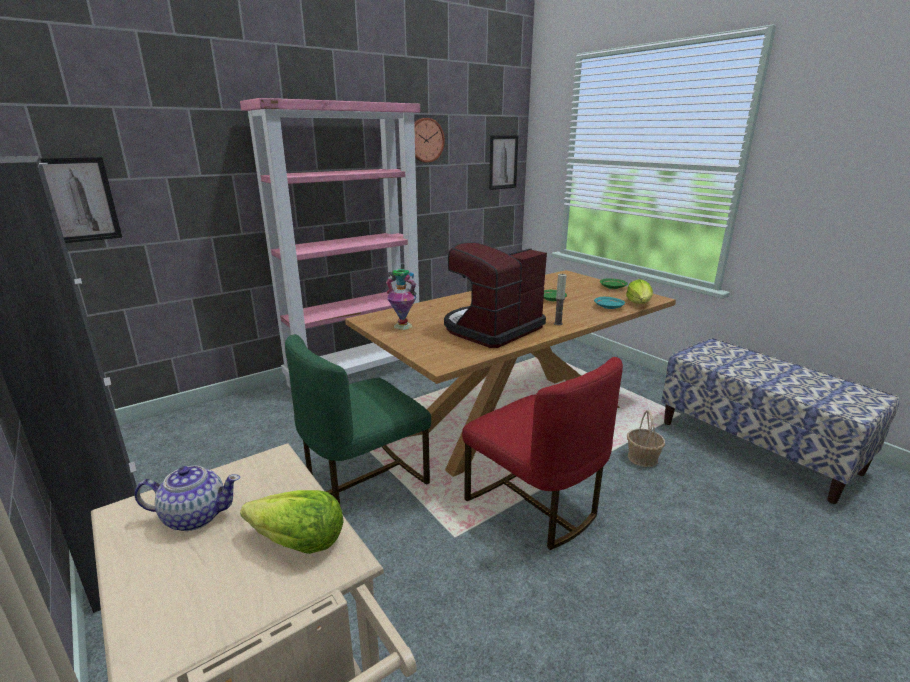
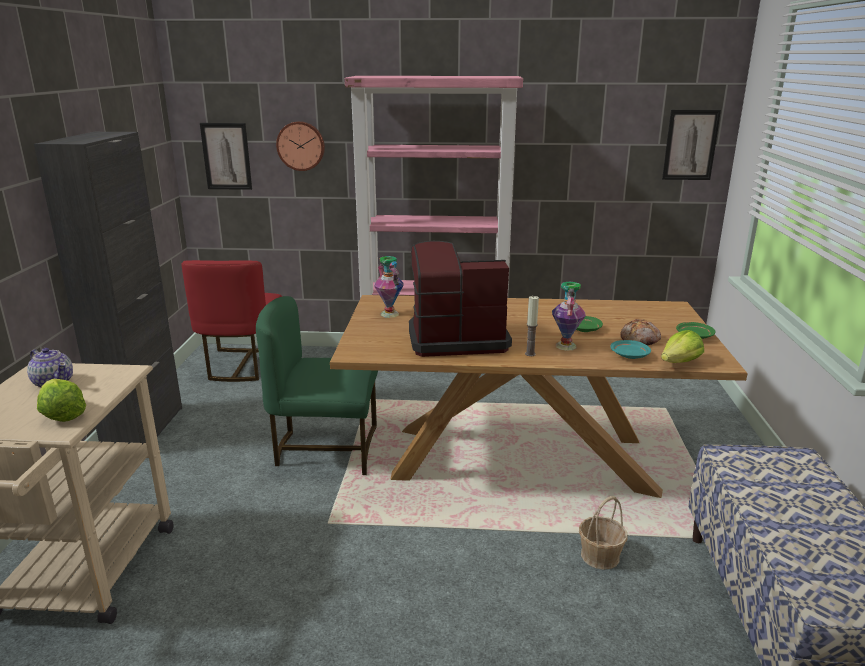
camera: 40 degrees right, 0 degrees up
wall clock [414,118,445,163] -> wall clock moved to [276,121,325,171]
red chair [462,357,623,550] -> red chair moved to [181,260,282,382]
none -> vase [552,282,586,351]
none -> bread [620,319,661,346]

